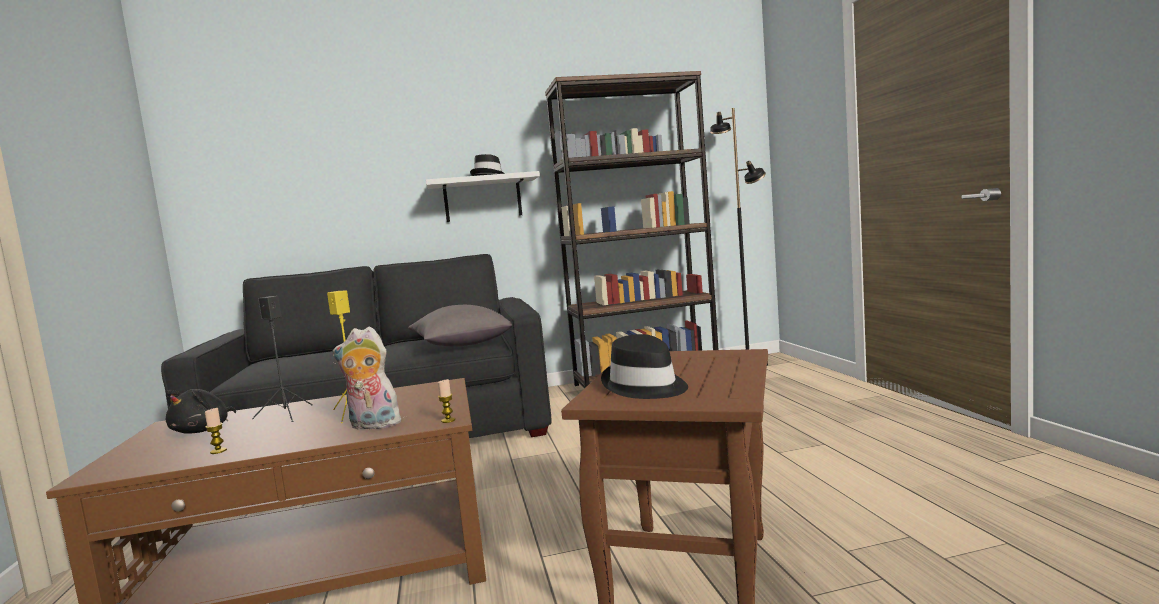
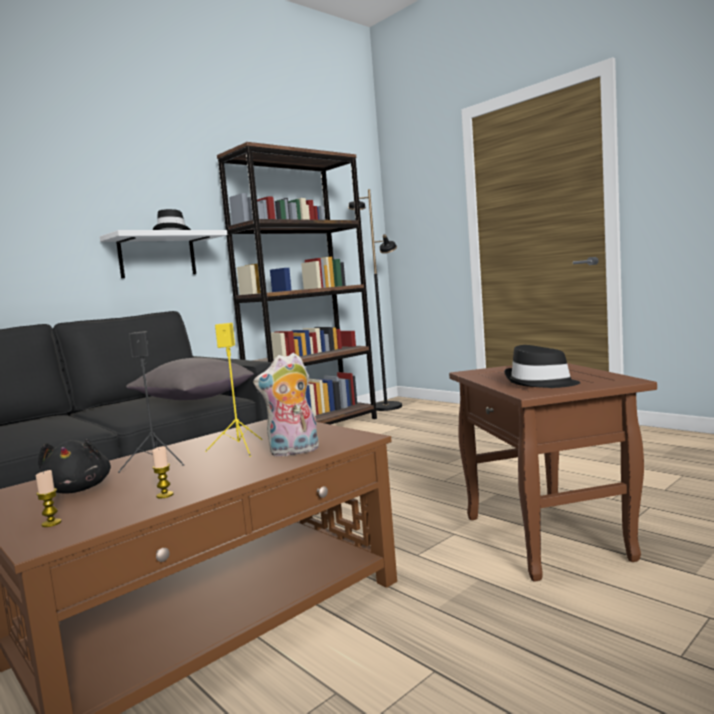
camera: 30 degrees left, 0 degrees up
candle [438,379,455,423] -> candle moved to [36,470,62,527]

